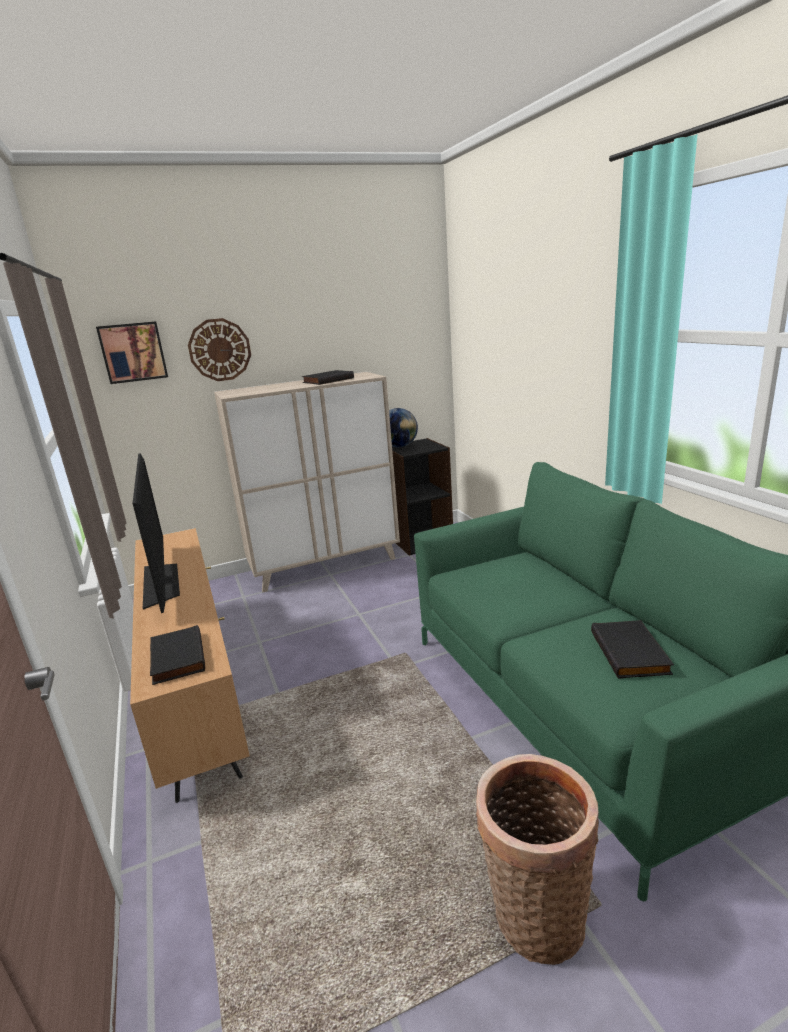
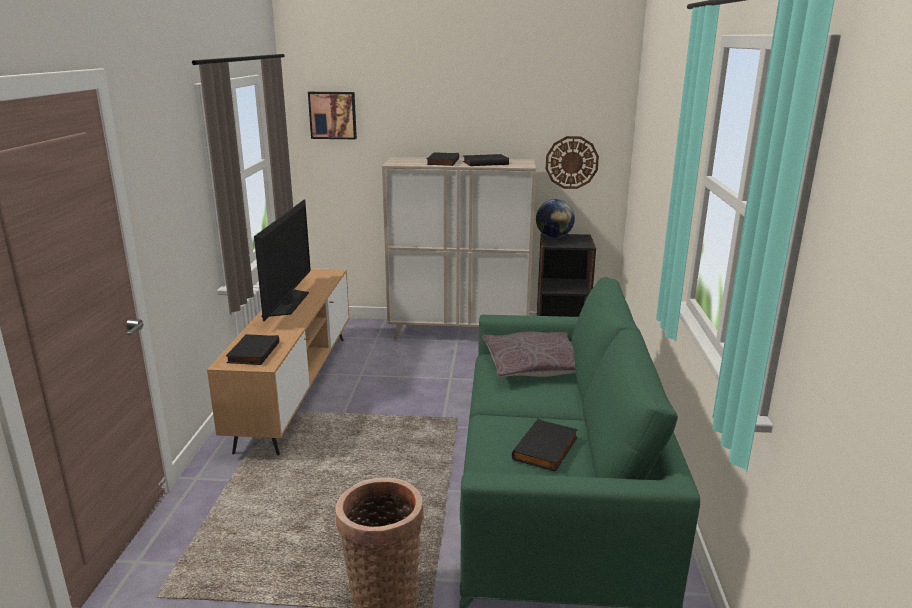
camera: 25 degrees right, 0 degrees up
wall clock [188,318,251,381] -> wall clock moved to [546,136,599,189]
none -> black book [427,152,459,166]
none -> grey pillow [482,331,576,377]

